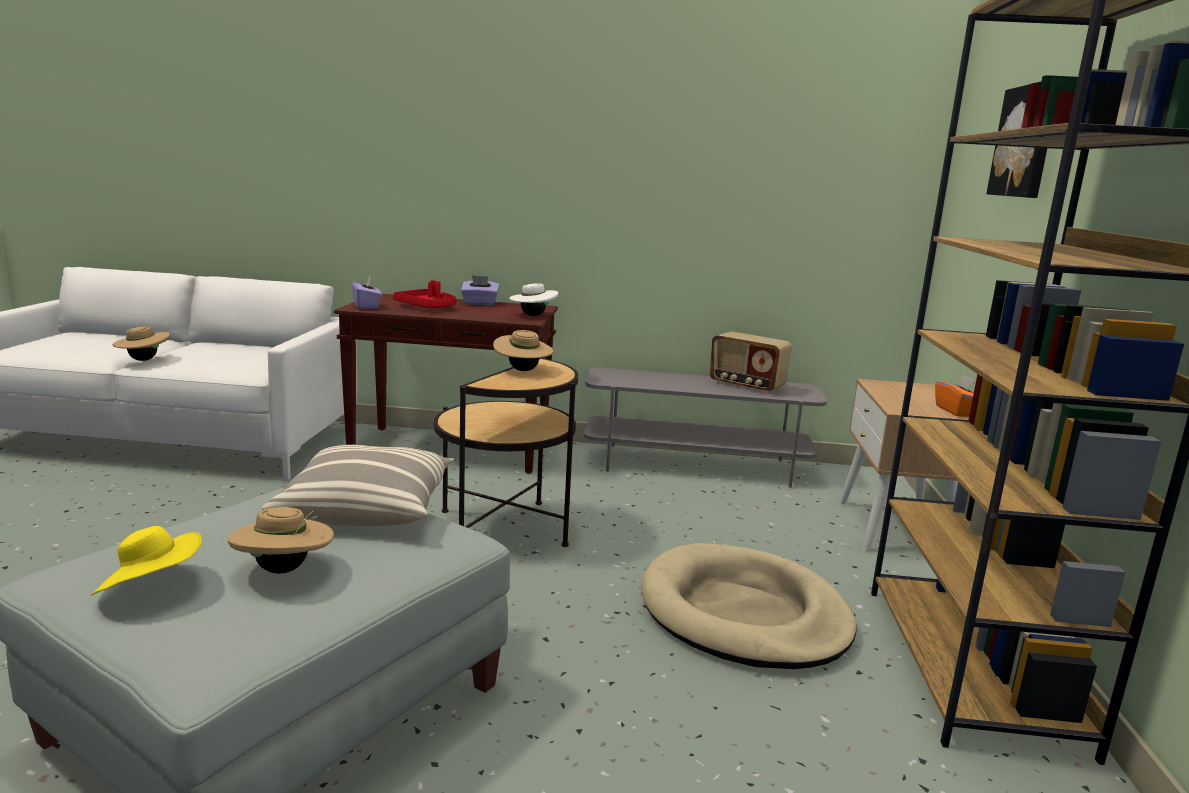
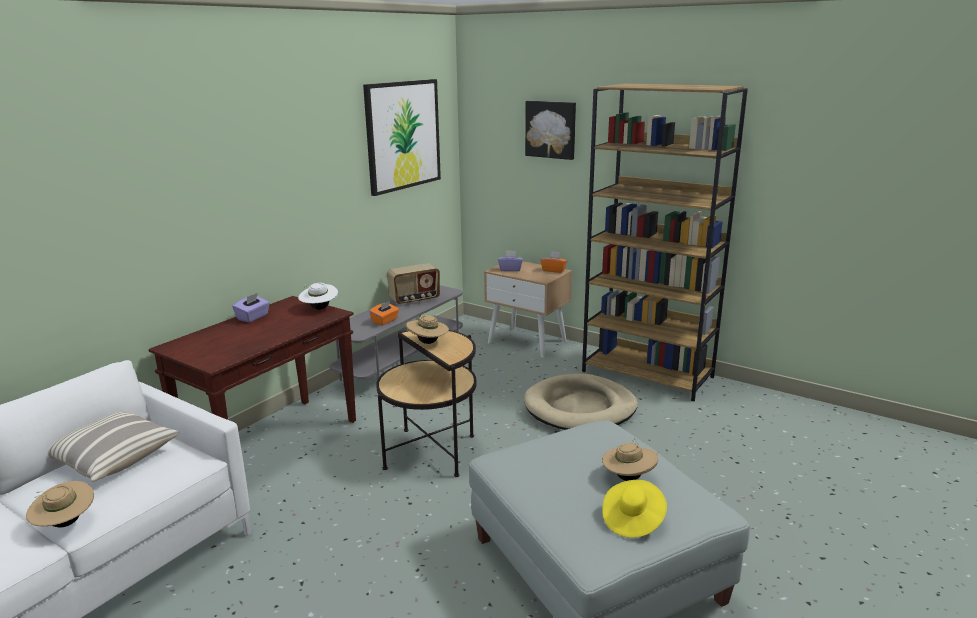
camera: 60 degrees left, 5 degrees up
pillow [262,445,454,526] -> pillow moved to [48,411,179,482]
purple tissue box [352,276,382,309] -> purple tissue box moved to [498,251,523,271]
red tray [393,280,456,308] -> none
none -> picture [363,79,441,196]
none -> orange tissue box [369,301,399,326]

